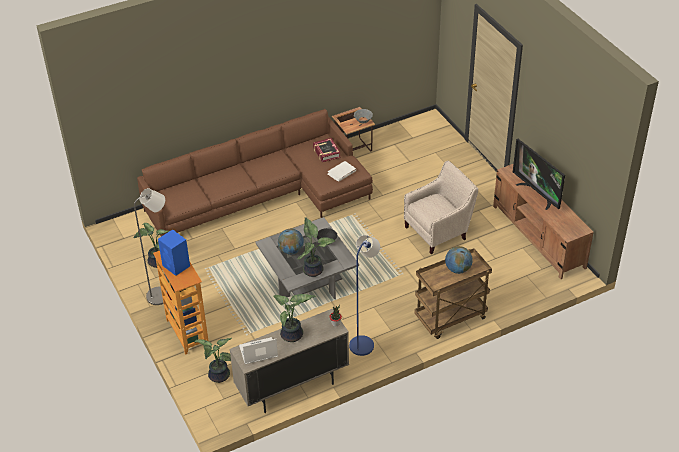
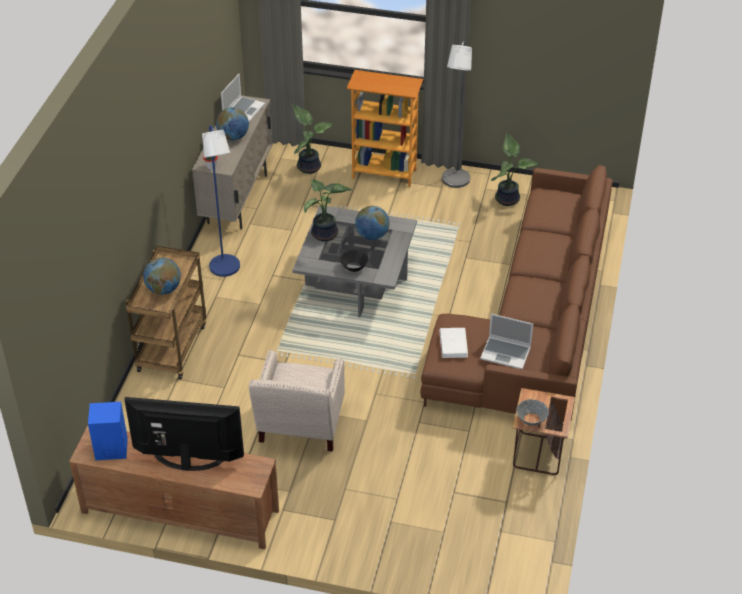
camera: 130 degrees right, 0 degrees up
blue speaker [158,229,190,276] -> blue speaker moved to [88,402,128,460]
potted plant [274,294,316,342] -> globe [216,107,249,140]
book [313,138,341,162] -> laptop [480,314,533,369]

